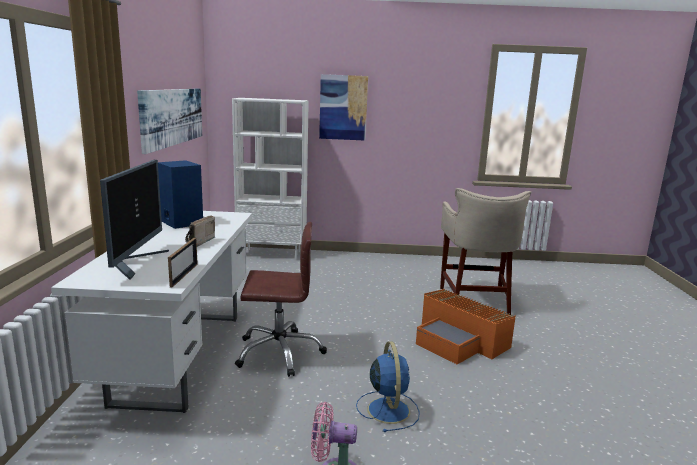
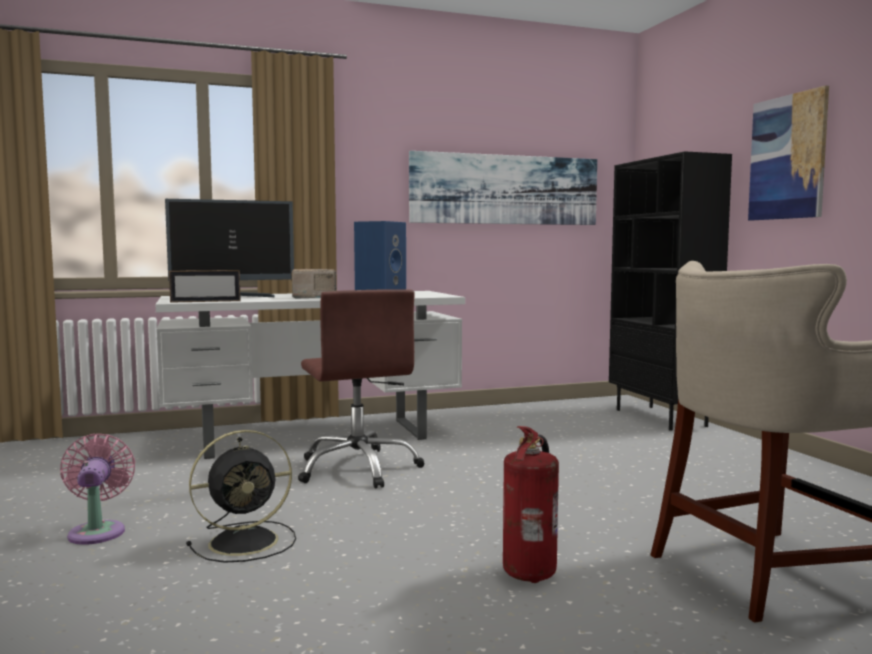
camera: 70 degrees right, 10 degrees down
white bookcase [232,98,309,260] -> black bookcase [609,151,732,431]
blue fan [356,341,420,432] -> black fan [186,430,296,563]
orange storage box [416,289,516,364] -> fire extinguisher [503,426,559,583]

